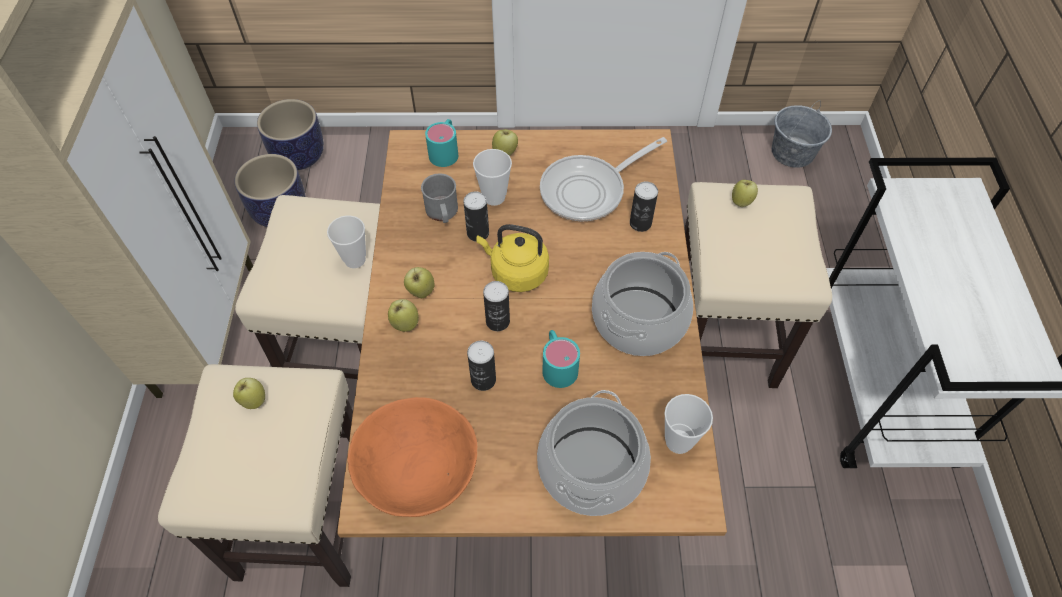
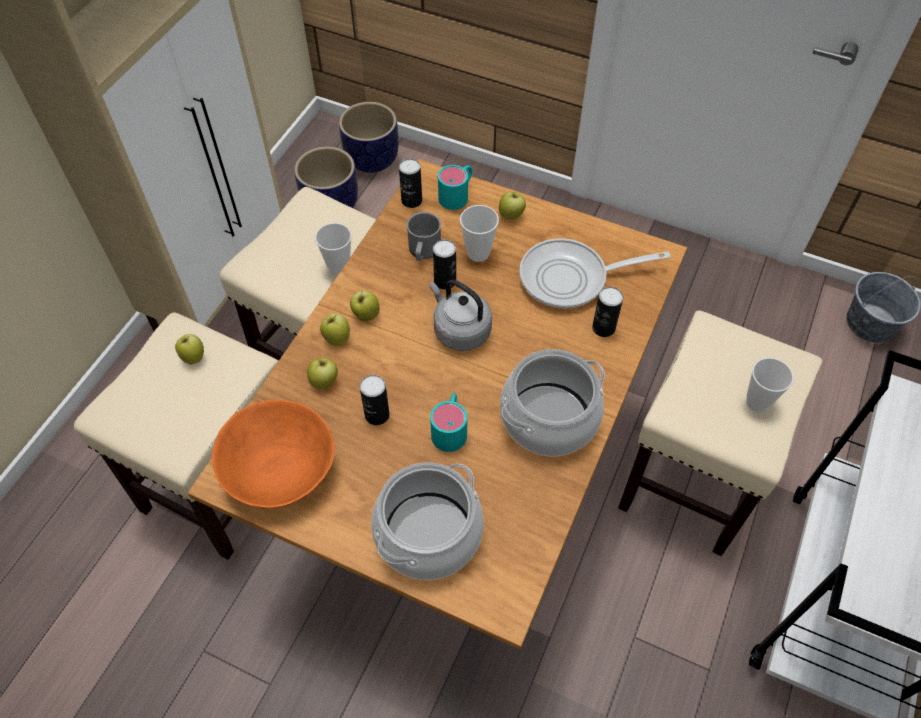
camera: 25 degrees right, 0 degrees up
yellow kettle [476,224,549,292] -> grey kettle [429,280,492,351]
can [483,281,510,331] -> can moved to [399,158,422,208]
cup [664,394,713,454] -> cup moved to [746,358,794,412]
apple [732,180,758,207] -> apple moved to [307,357,338,389]

